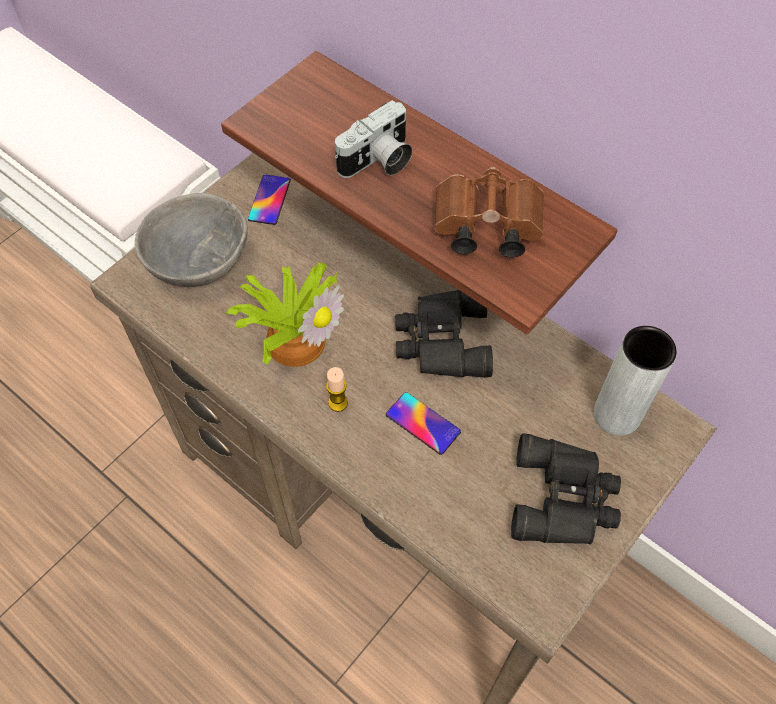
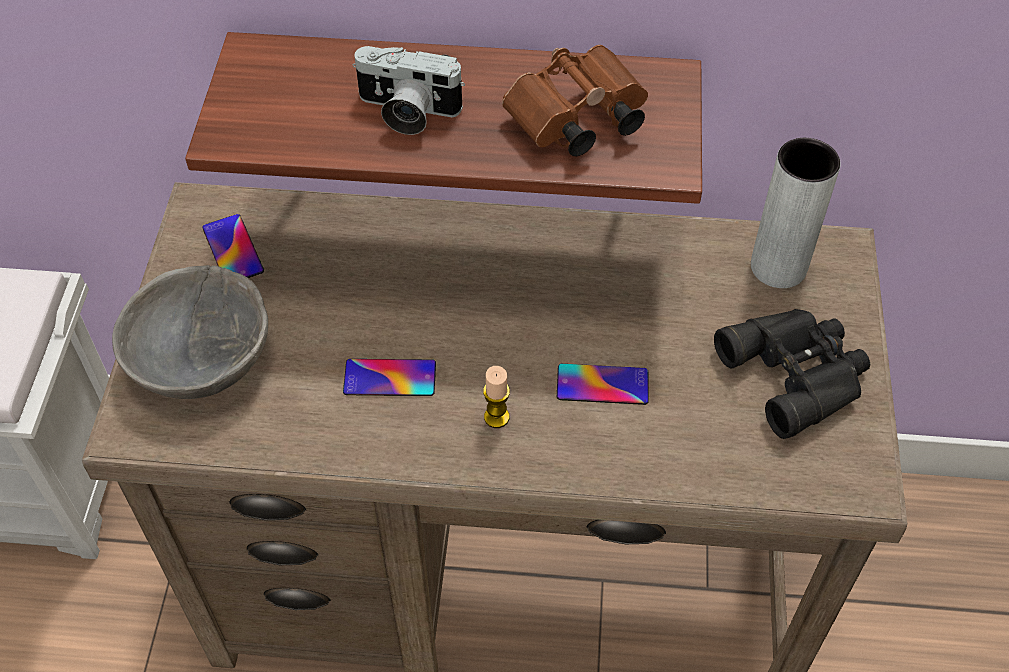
camera: 35 degrees left, 5 degrees down
potted plant [224,262,344,367] -> phone [343,359,436,396]
camera [335,100,413,178] -> camera turned 90 degrees clockwise [353,46,465,135]
black binoculars [395,290,493,378] -> none

